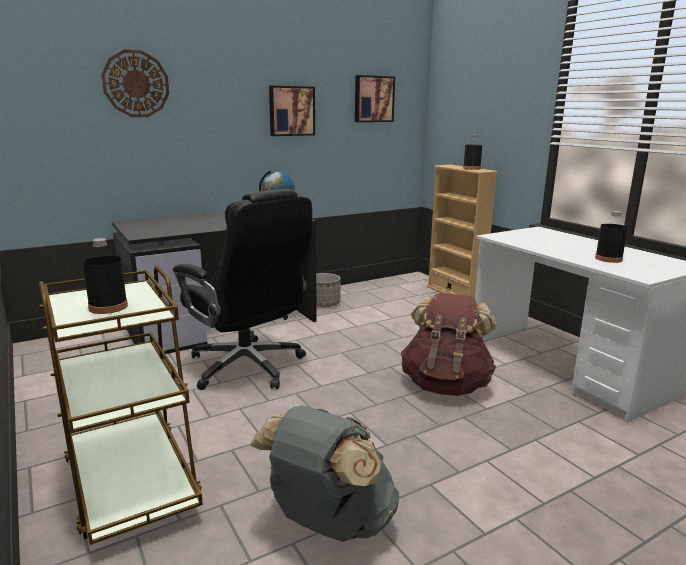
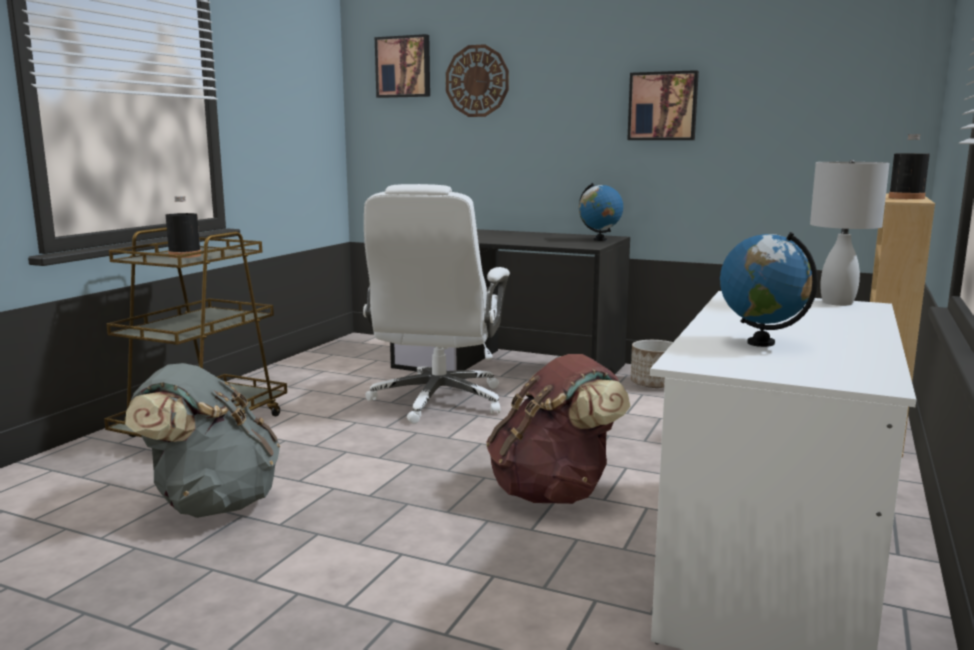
camera: 55 degrees right, 5 degrees down
black office chair [173,189,312,390] -> white office chair [363,184,510,424]
picture [355,75,395,122] -> picture moved to [375,34,430,98]
black bottle [595,211,628,263] -> globe [720,232,818,347]
none -> white table lamp [810,160,890,306]

